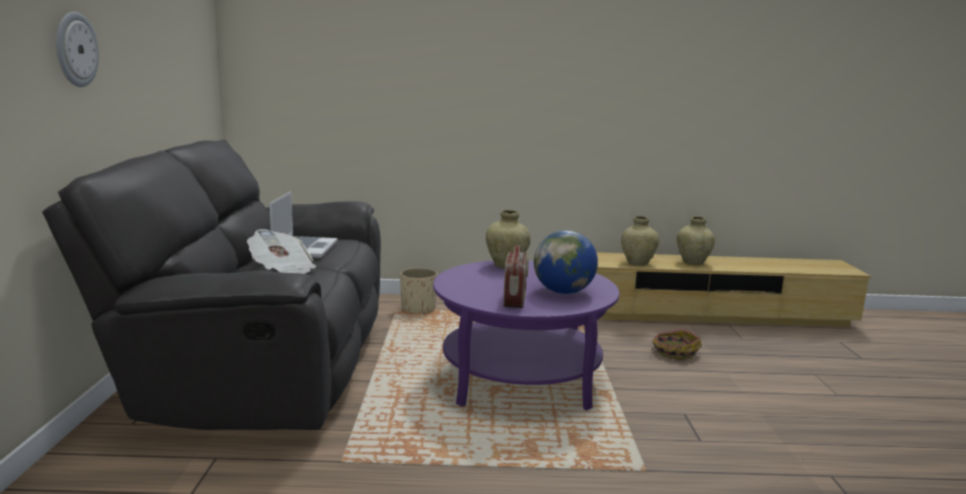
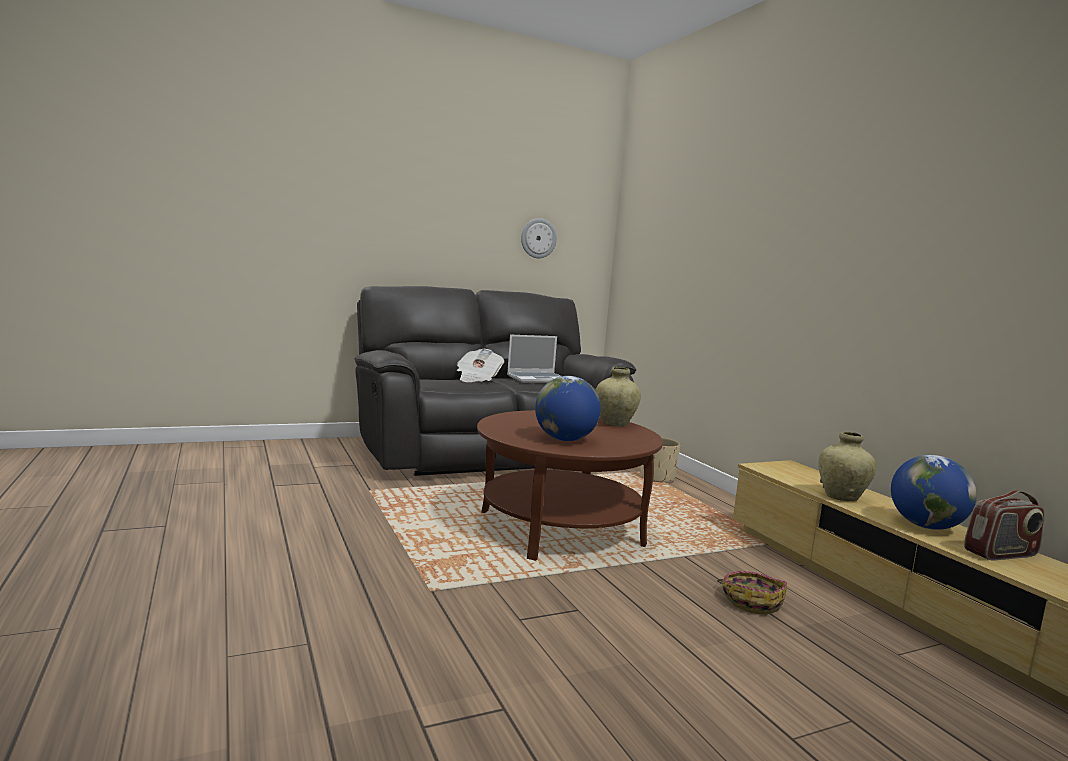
camera: 65 degrees right, 5 degrees down
wall clock [56,12,99,87] -> wall clock moved to [521,218,557,258]
purple coffee table [433,261,619,410] -> brown coffee table [477,410,663,561]
radio [503,246,529,308] -> radio moved to [964,490,1045,561]
beige vase [677,217,715,265] -> globe [891,455,977,530]

